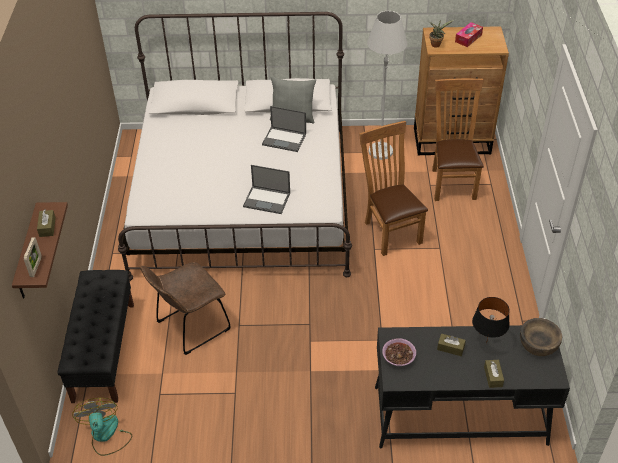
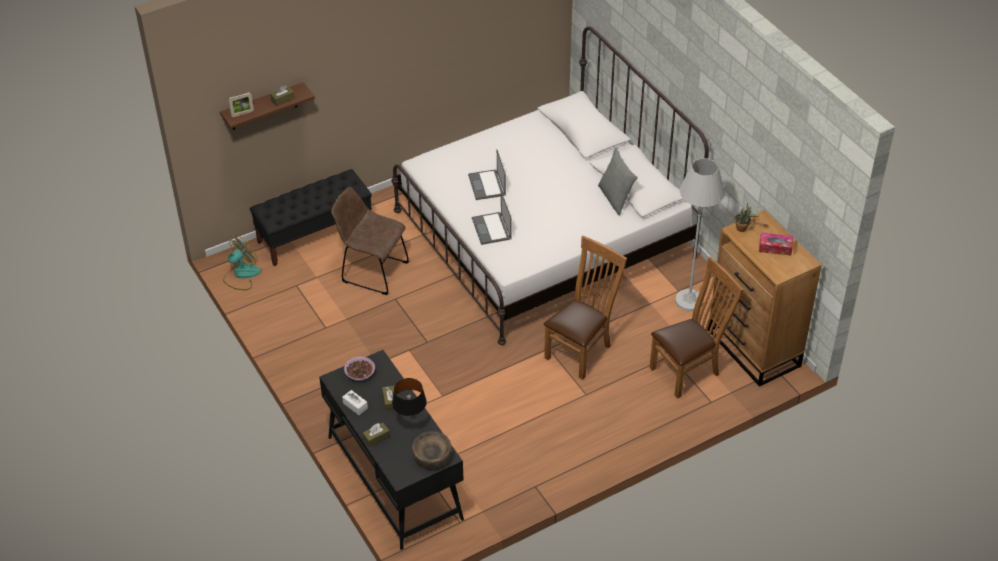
camera: 60 degrees right, 0 degrees up
laptop [262,106,306,152] -> laptop moved to [468,150,506,200]
none -> white tissue box [342,390,368,415]

